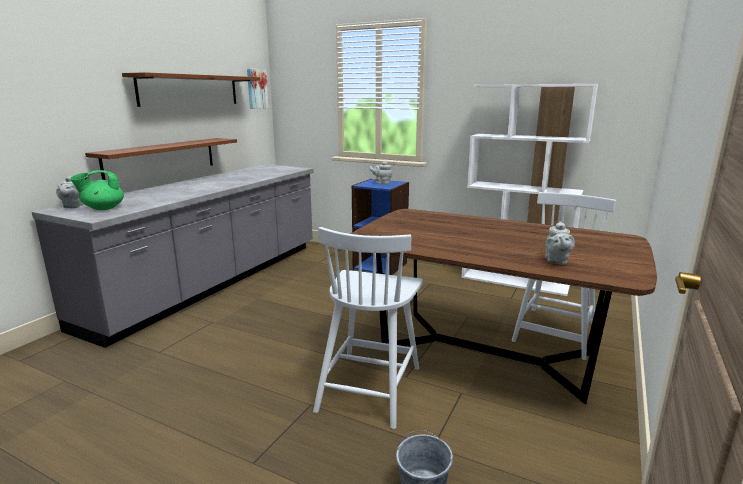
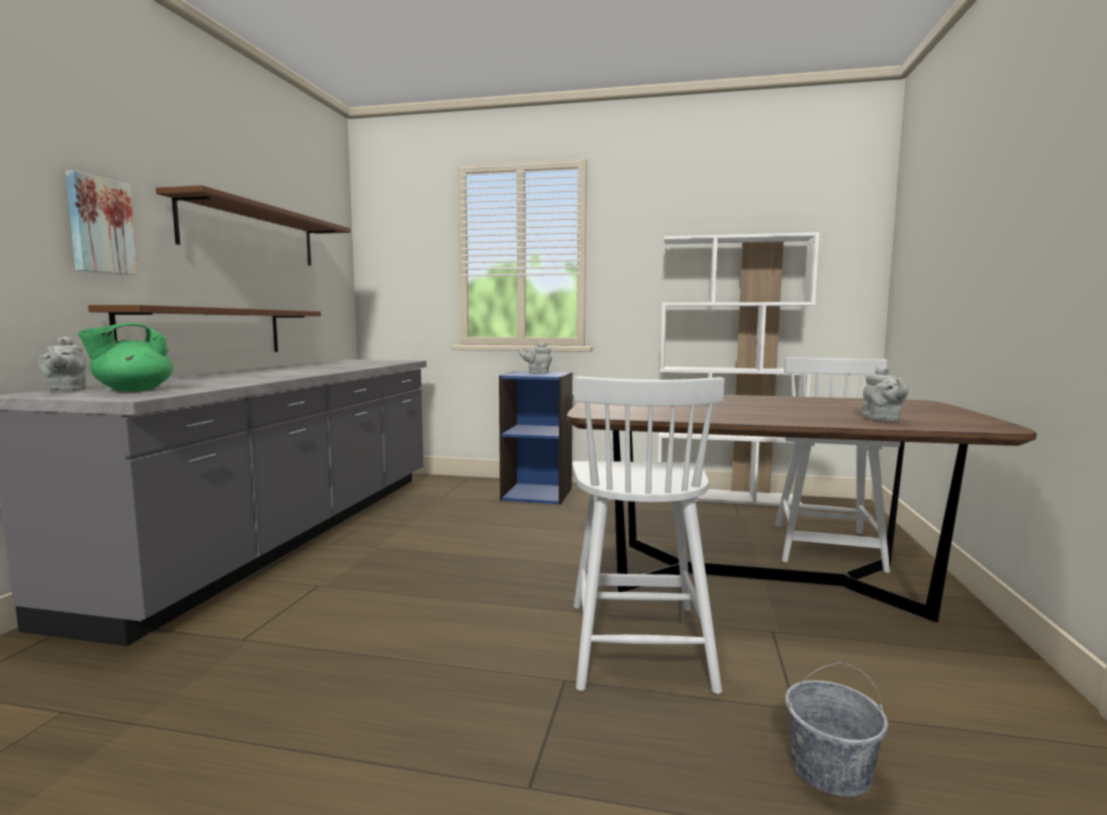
camera: 15 degrees left, 10 degrees down
picture [247,68,269,109] -> picture moved to [65,170,138,275]

